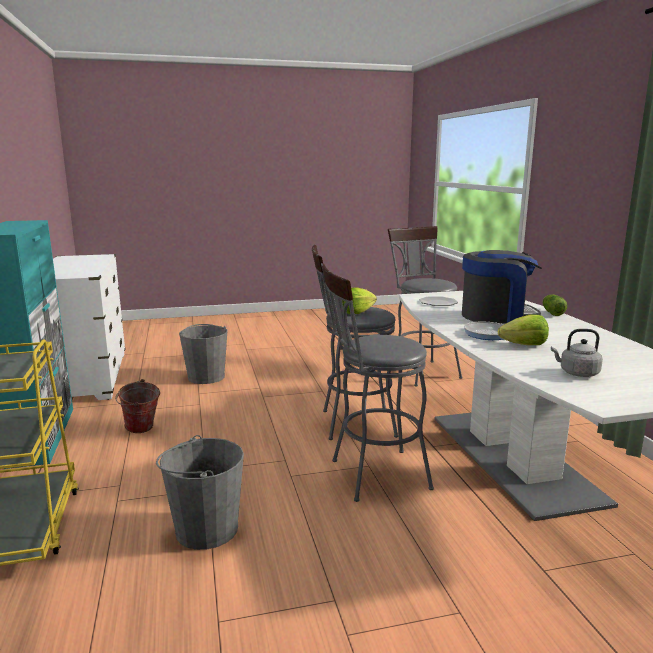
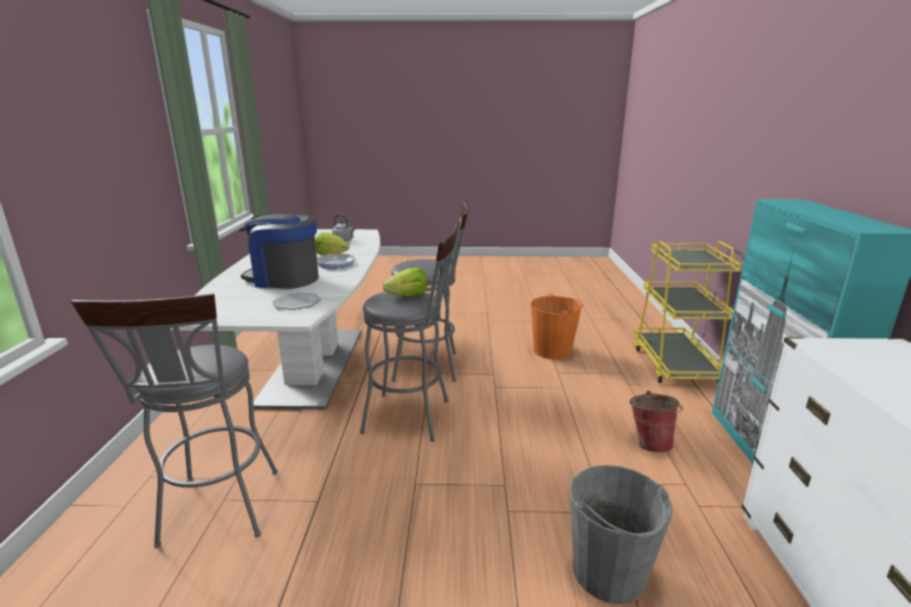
camera: 165 degrees left, 5 degrees up
grey bucket [156,435,244,550] -> orange bucket [531,293,583,360]
lettuce [543,294,567,316] -> none

